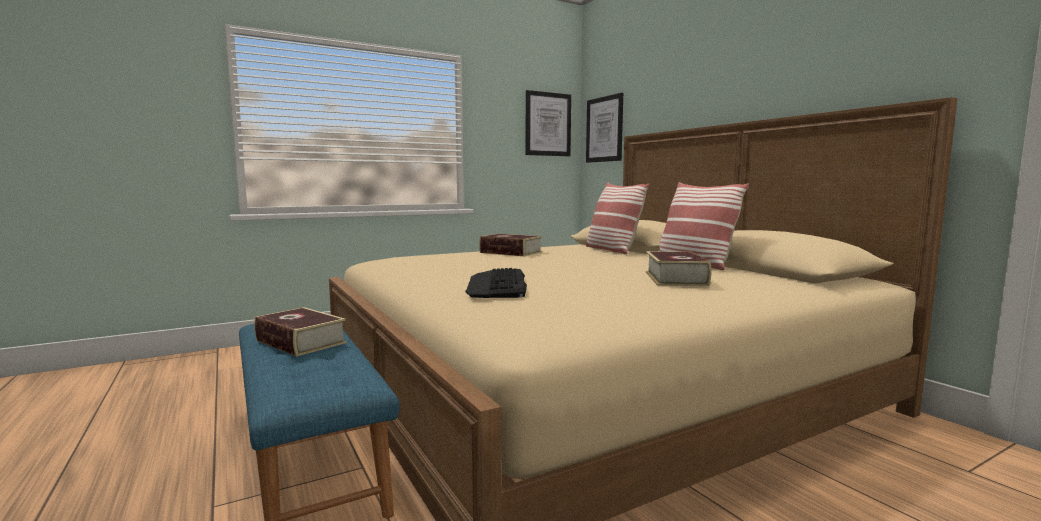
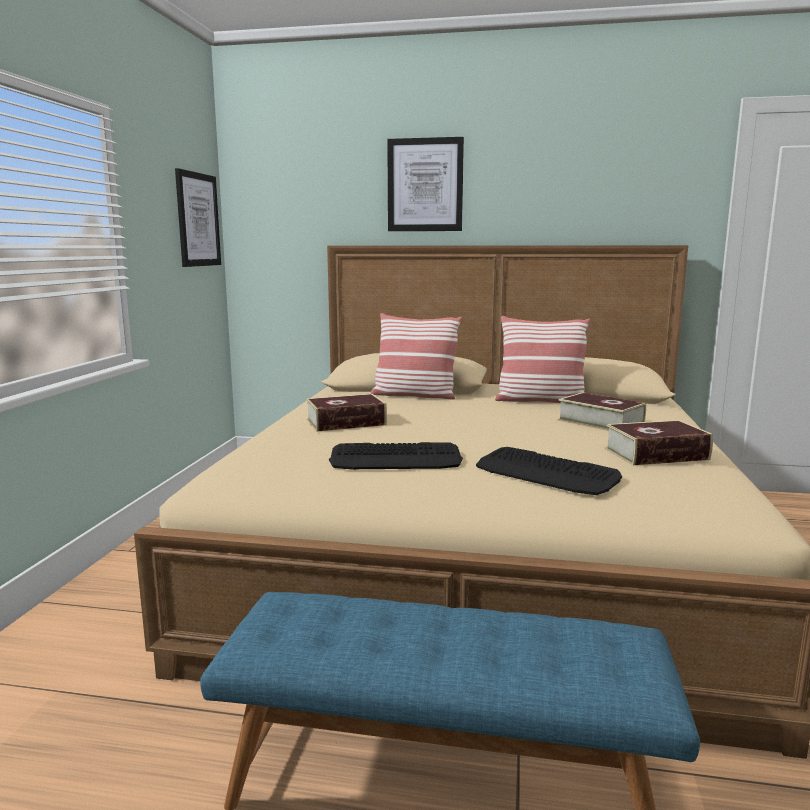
camera: 50 degrees left, 5 degrees up
book [254,307,347,356] -> book moved to [605,420,713,465]
picture [586,93,623,163] -> picture moved to [387,137,464,231]
none -> keyboard [329,442,463,470]

